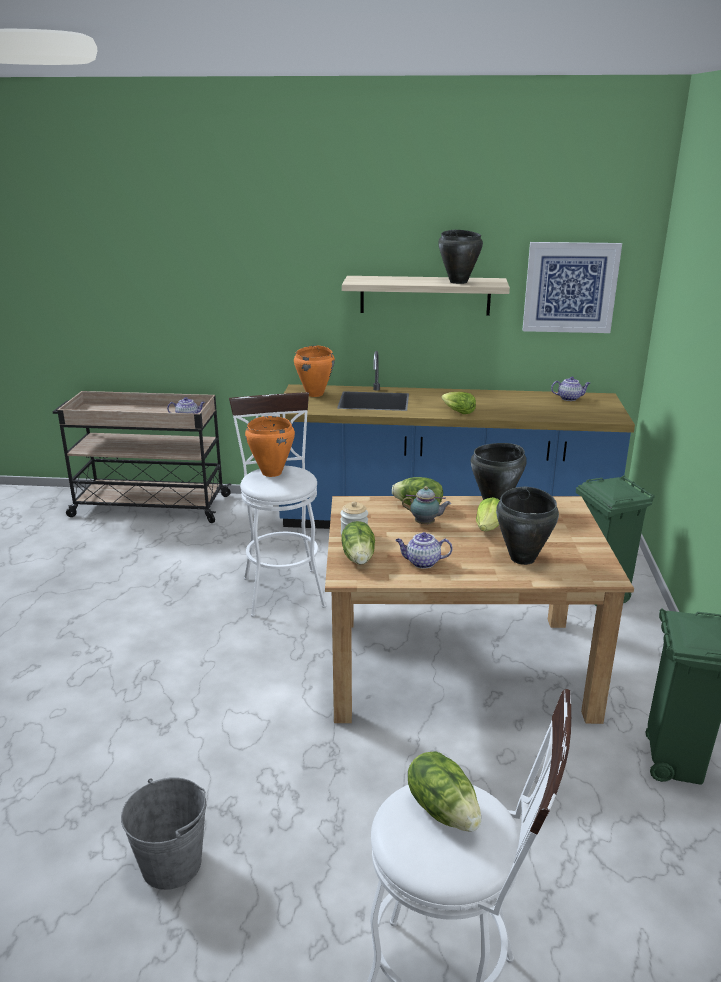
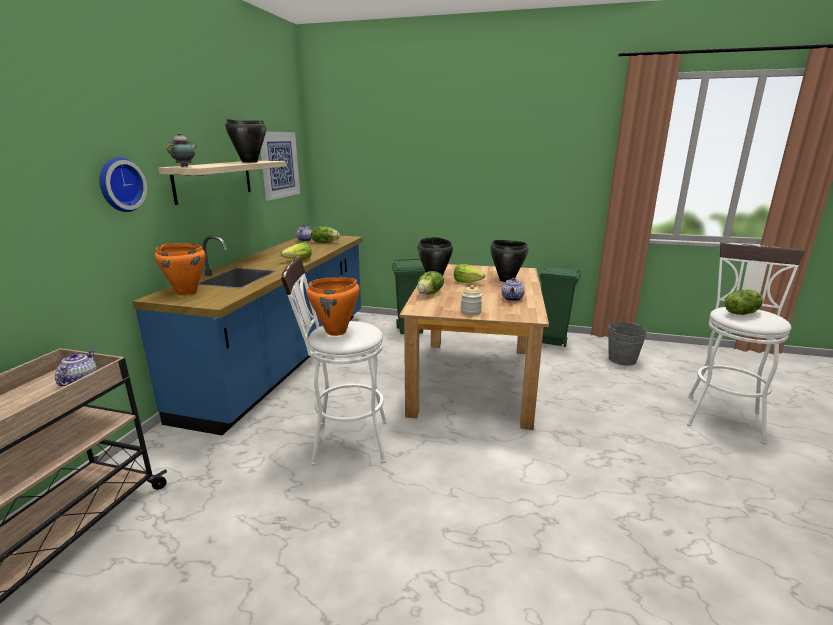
camera: 80 degrees left, 5 degrees down
grey bucket [121,777,206,890] -> grey bucket moved to [608,322,647,366]
lettuce [341,521,375,565] -> lettuce moved to [311,226,340,243]
teapot [402,486,451,524] -> teapot moved to [167,133,197,167]
none -> wall clock [100,157,147,212]

